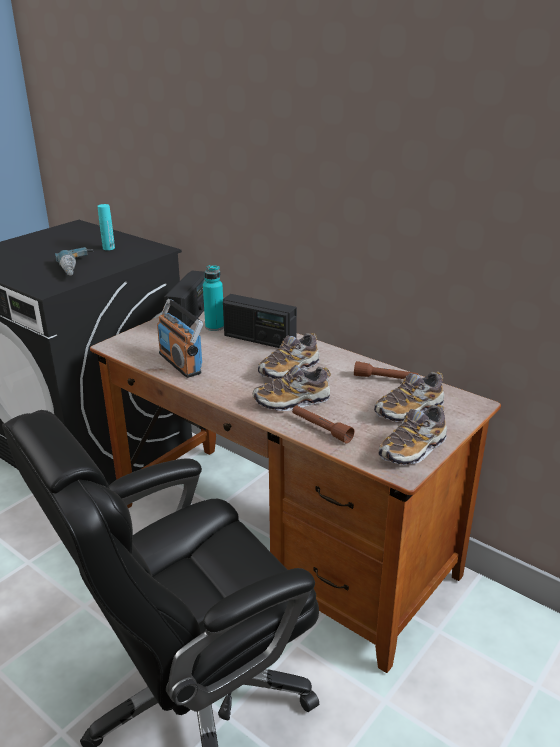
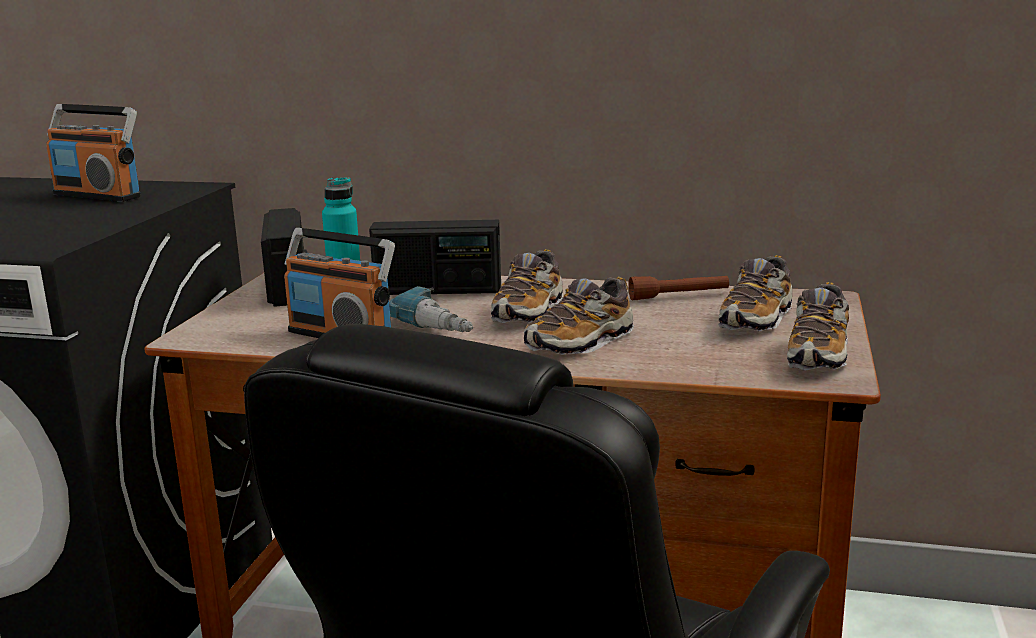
camera: 25 degrees left, 10 degrees down
power drill [55,247,93,276] -> power drill moved to [389,286,473,332]
turquoise bottle [98,204,115,250] -> radio [46,104,141,202]
brown flashlight [292,405,355,443] -> none

